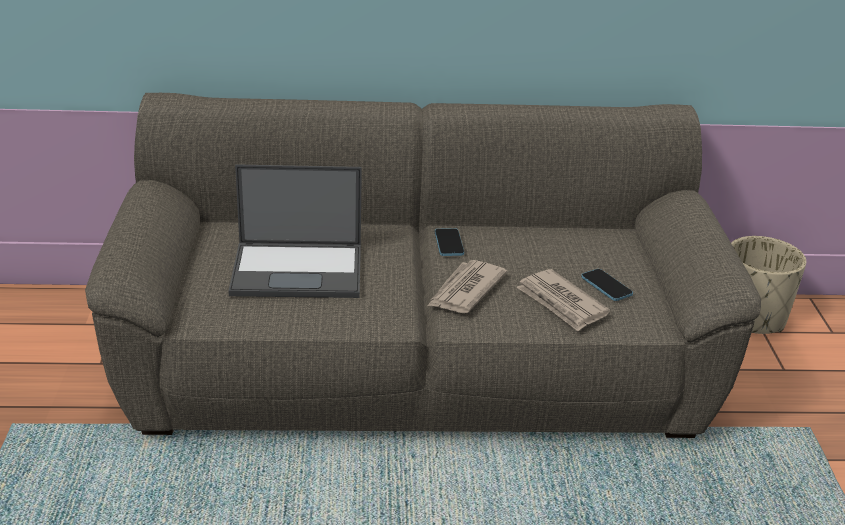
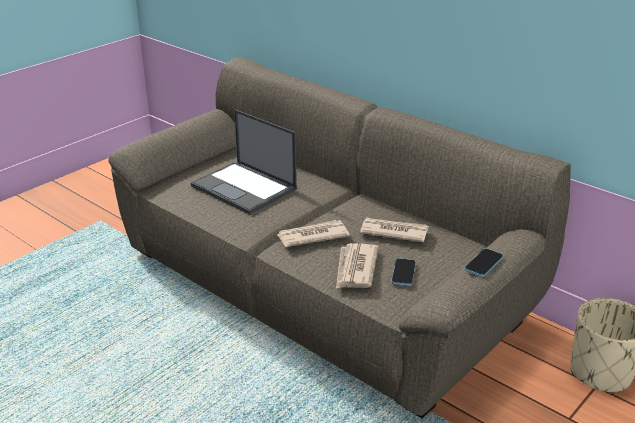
camera: 45 degrees right, 0 degrees up
phone [435,228,464,256] -> phone moved to [465,248,503,277]
none -> newspaper [360,218,429,242]

